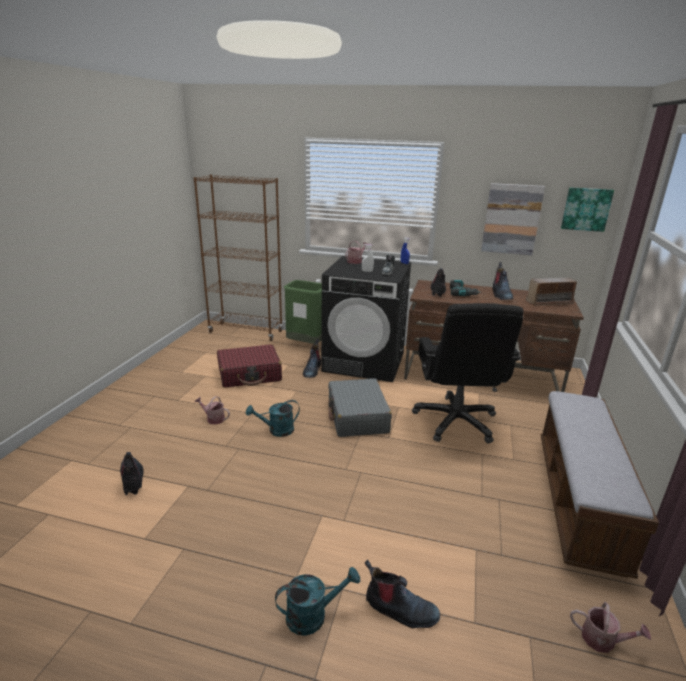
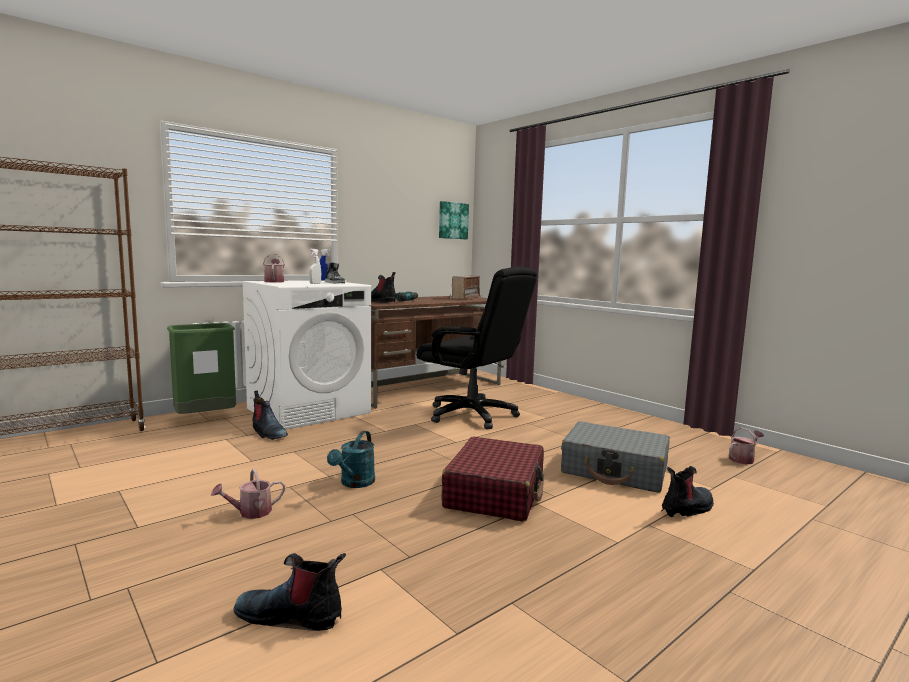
camera: 55 degrees left, 15 degrees down
red suitcase [217,344,282,388] -> red suitcase moved to [441,437,544,522]
turquoise watering can [275,567,360,636] -> none
black washing machine [321,256,411,382] -> white washing machine [241,280,371,430]
grey suitcase [328,378,392,437] -> grey suitcase moved to [561,421,670,493]
picture [481,183,545,255] -> none
boot [492,262,513,300] -> none
bench [541,391,659,579] -> none

